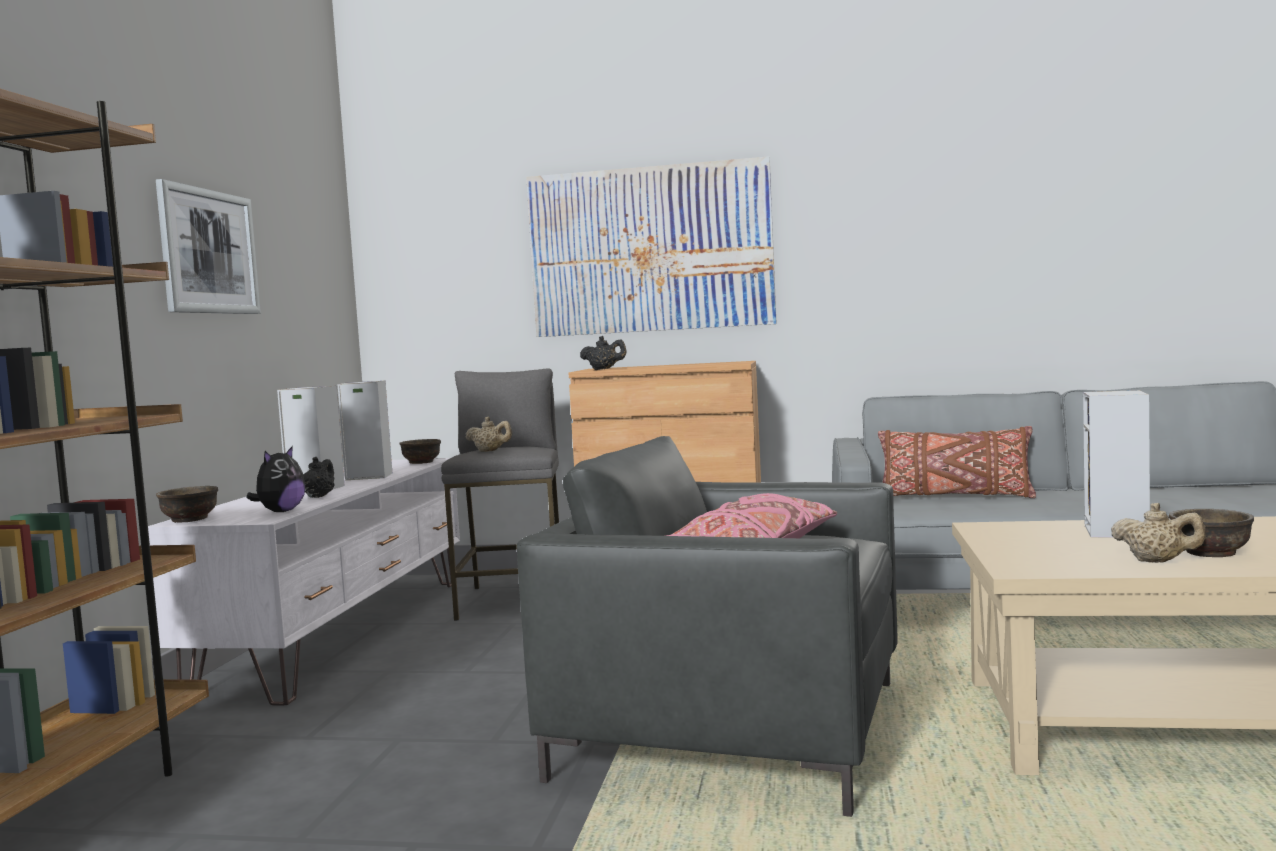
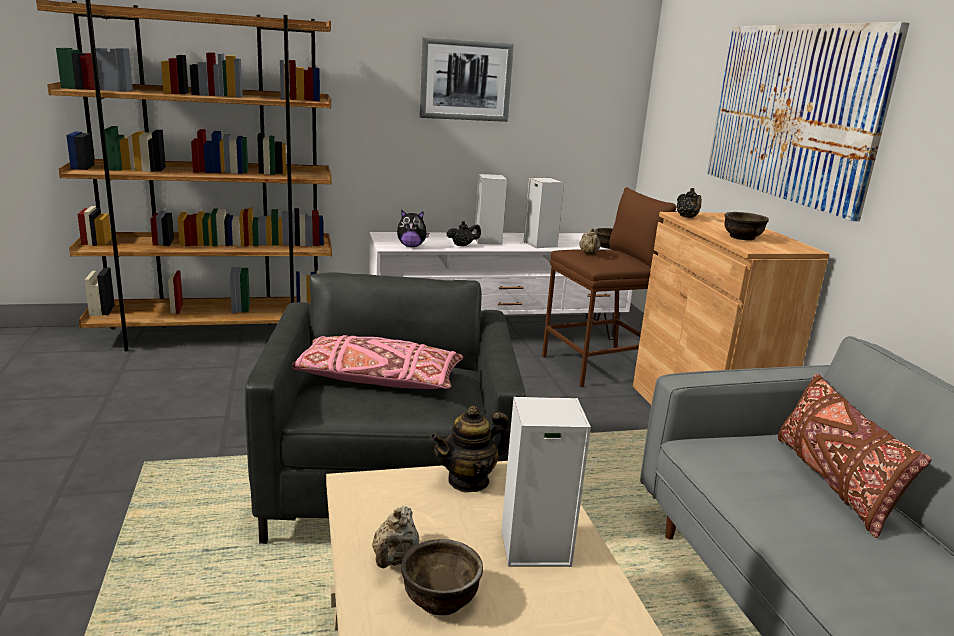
camera: 65 degrees right, 15 degrees up
brown bowl [156,486,218,523] -> brown bowl moved to [724,212,769,240]
grey stool [441,369,559,621] -> brown stool [542,187,677,387]
none -> teapot [430,406,509,492]

